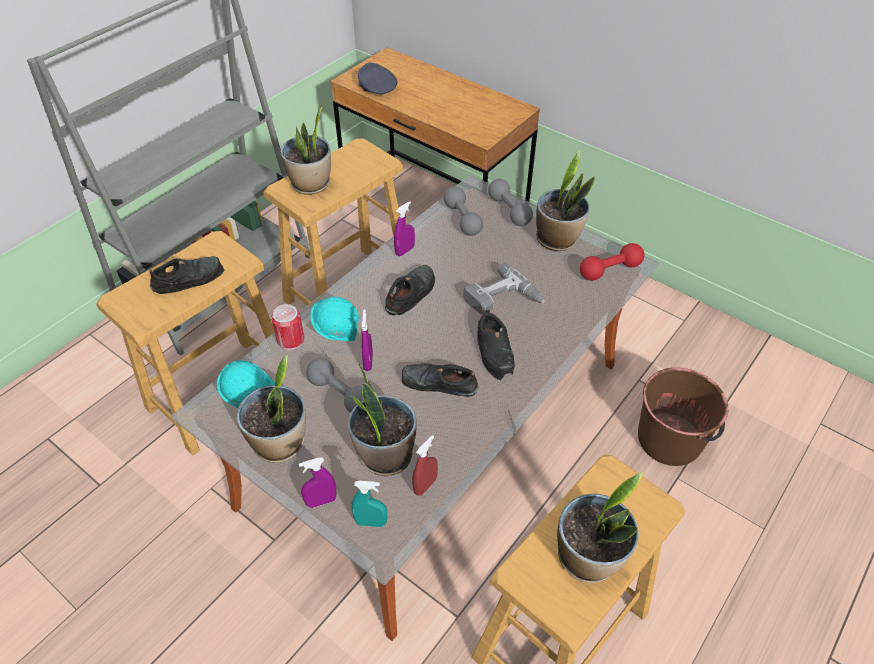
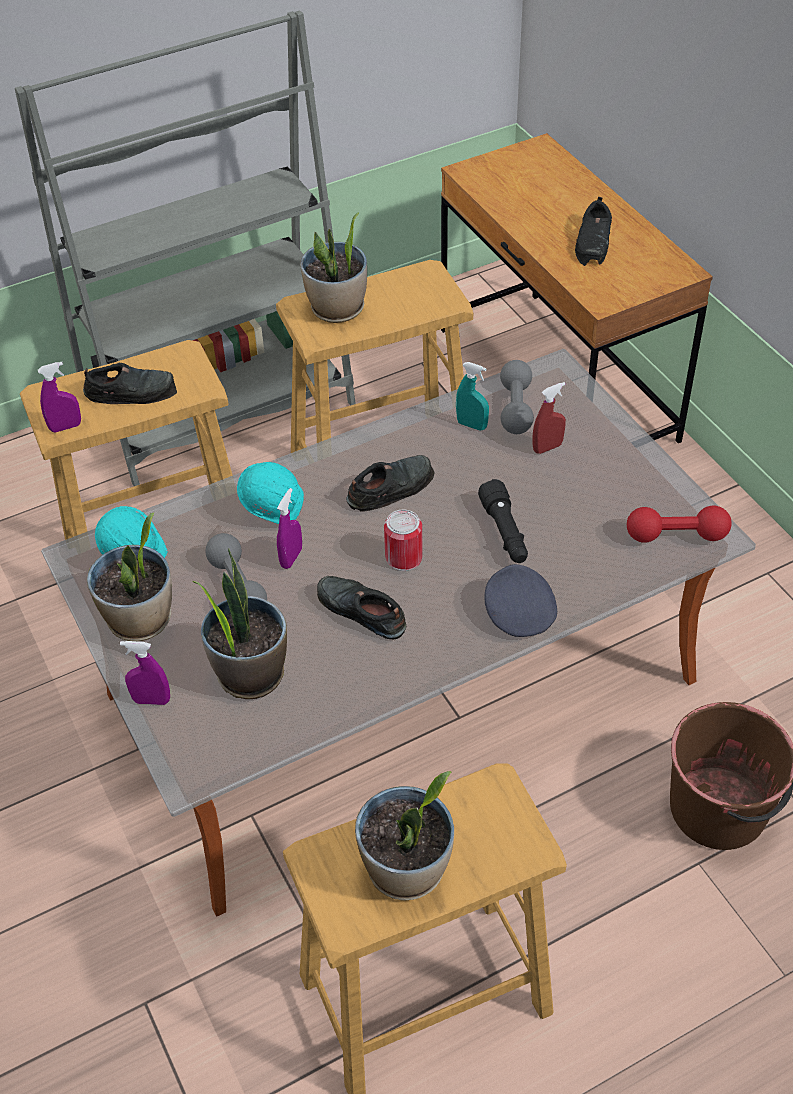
camera: 25 degrees right, 0 degrees up
can [271,304,304,350] -> can moved to [384,510,423,571]
turquoise spray bottle [351,481,387,527] -> turquoise spray bottle moved to [456,362,489,430]
grey cap [358,63,398,94] -> grey cap moved to [484,564,557,637]
purple spray bottle [394,201,415,256] -> purple spray bottle moved to [38,362,81,432]
red spray bottle [412,435,438,495] -> red spray bottle moved to [533,382,566,454]
power drill [463,263,545,314] -> black flashlight [478,479,528,563]
black shoe [477,310,515,380] -> black shoe moved to [575,197,612,266]
grey dumbbell [488,179,533,226] -> none
potted plant [536,150,595,251] -> none

